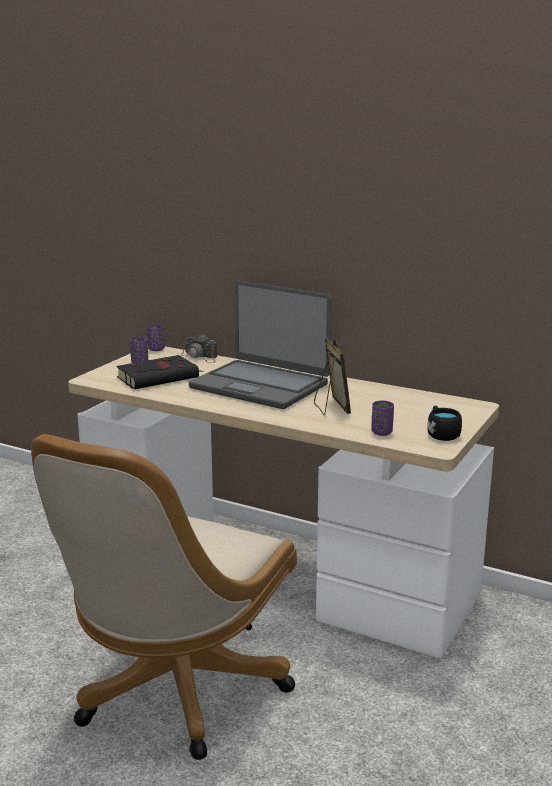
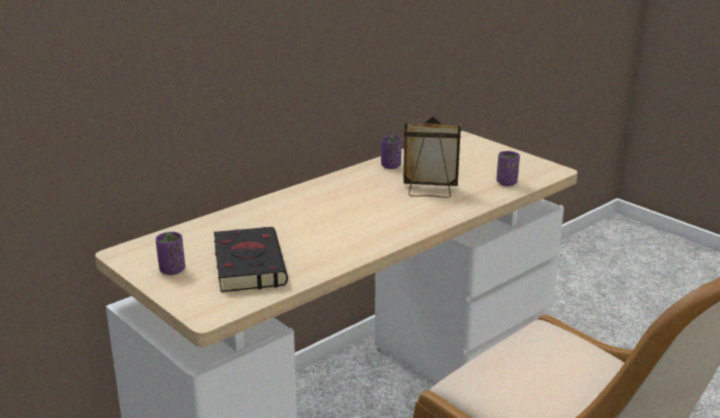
camera: 70 degrees left, 5 degrees up
purple cup [147,324,165,351] -> purple cup moved to [381,136,401,169]
camera [181,335,217,363] -> none
laptop [189,281,332,409] -> none
black mug [427,406,462,441] -> none

